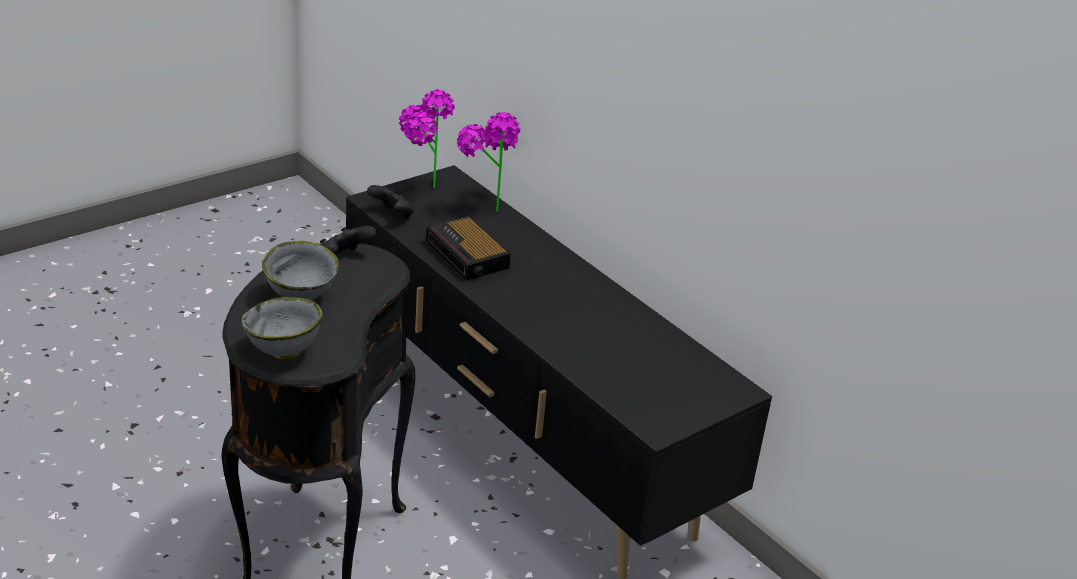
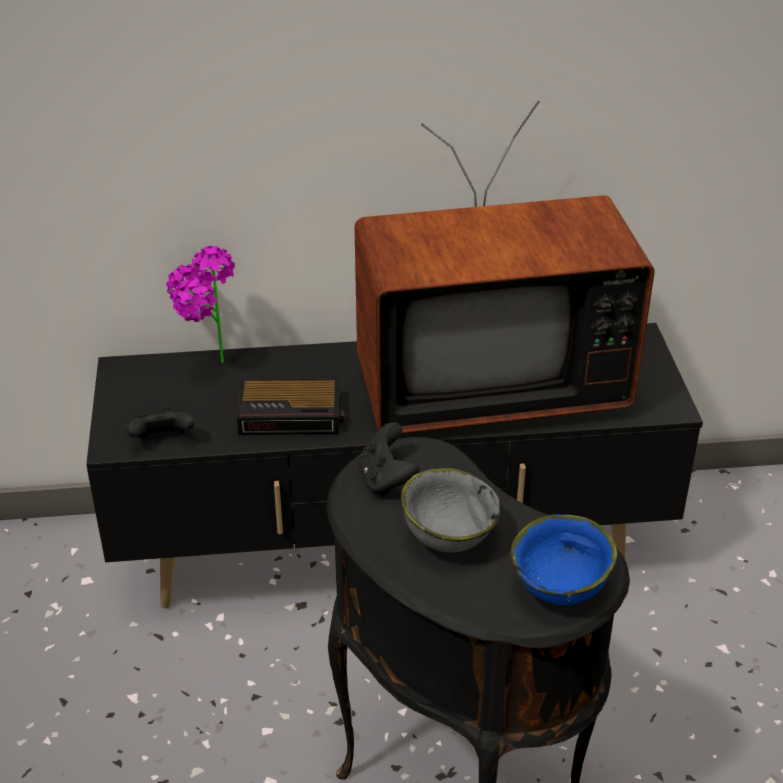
camera: 55 degrees left, 5 degrees up
grey bowl [241,297,323,360] -> blue bowl [509,515,617,605]
potted plant [399,90,455,188] -> none
none -> television [354,101,655,434]

